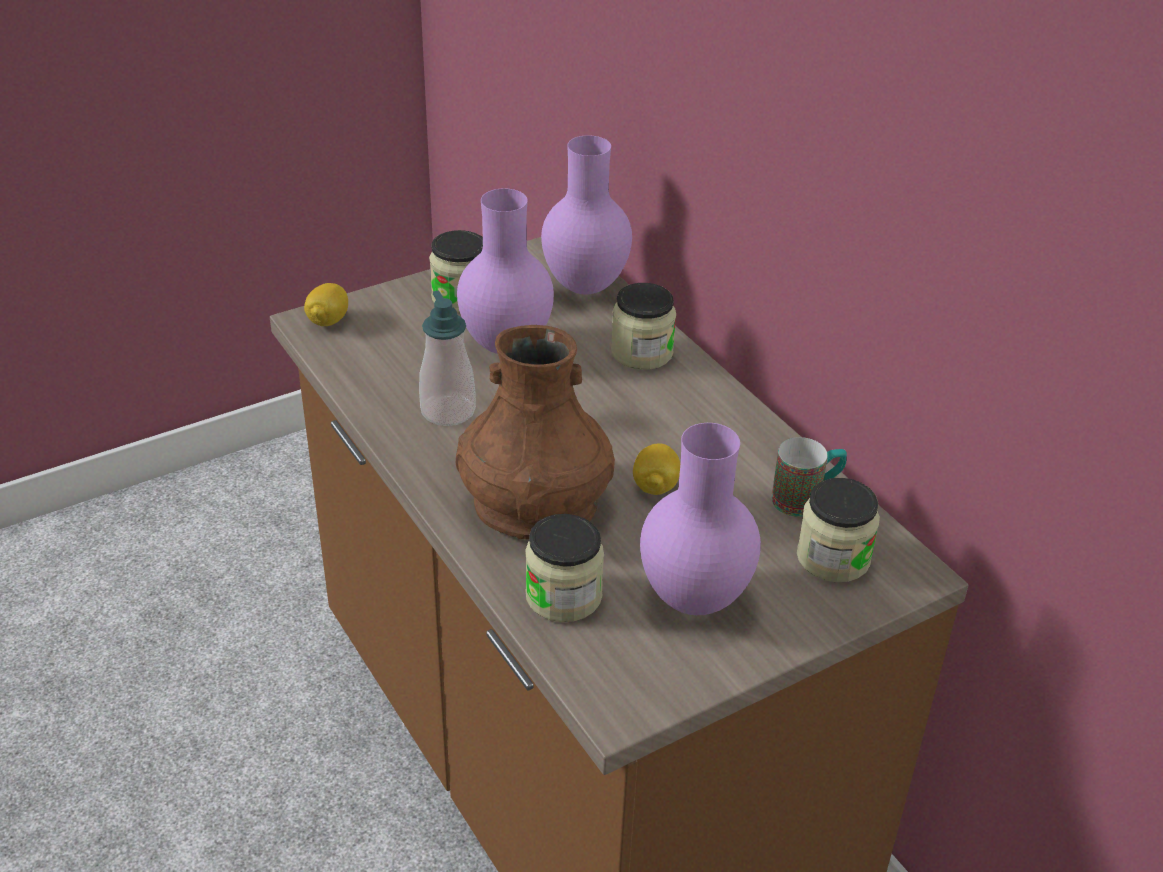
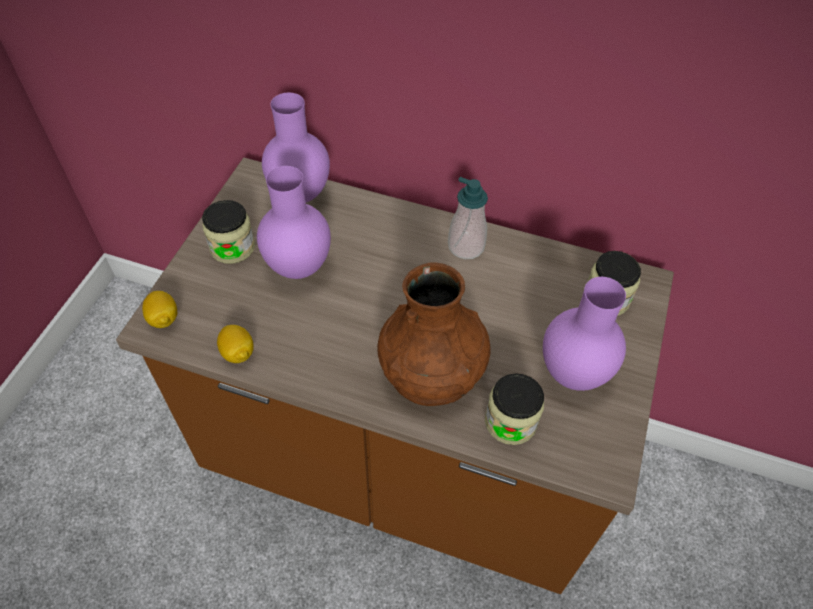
camera: 40 degrees left, 15 degrees up
soap dispenser [419,291,476,426] -> soap dispenser moved to [448,177,488,259]
jar [611,283,676,370] -> none
lemon [633,444,680,495] -> lemon moved to [217,325,254,363]
mug [771,437,847,517] -> none

